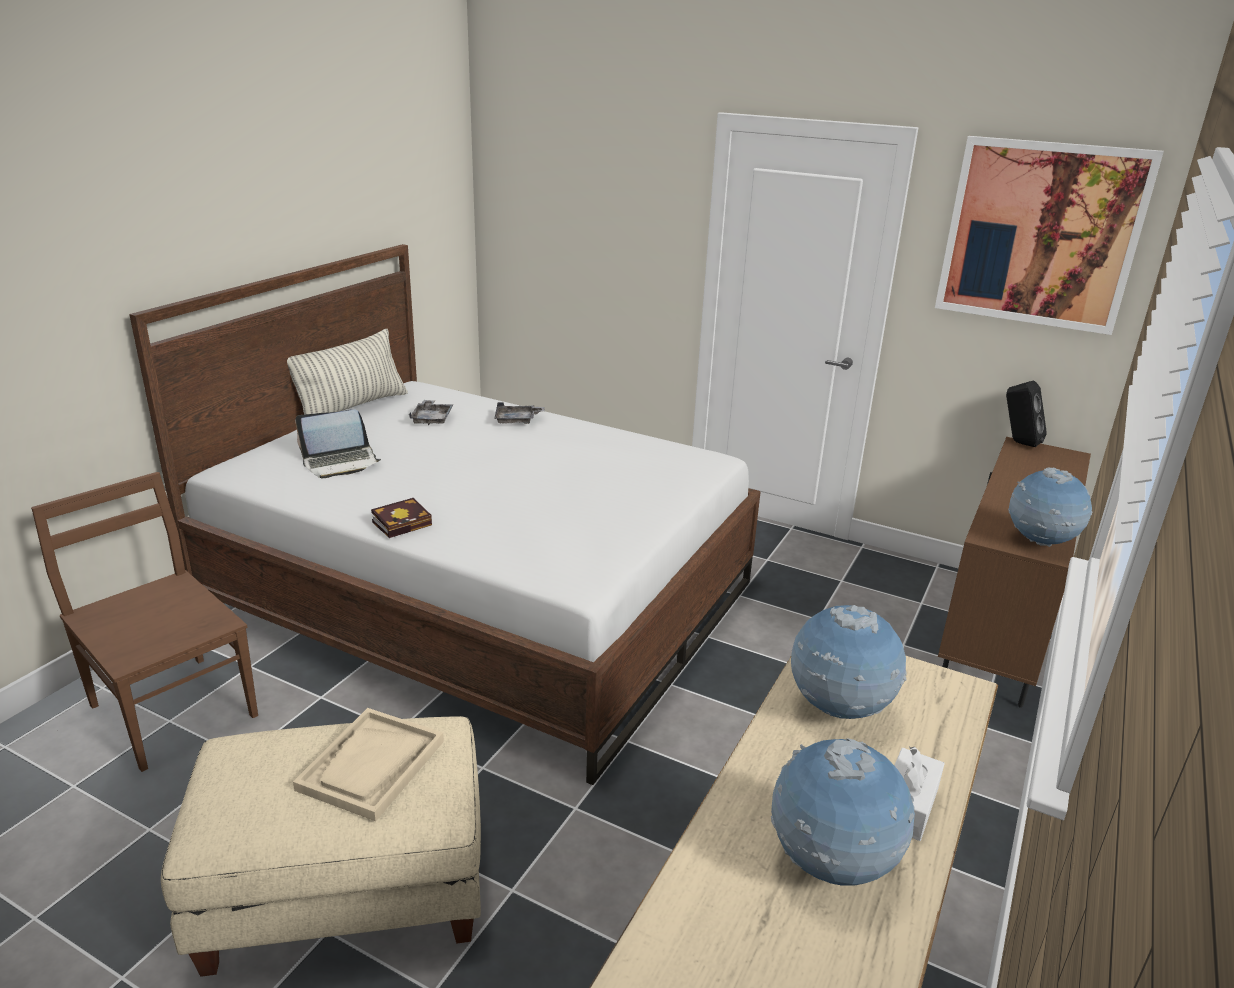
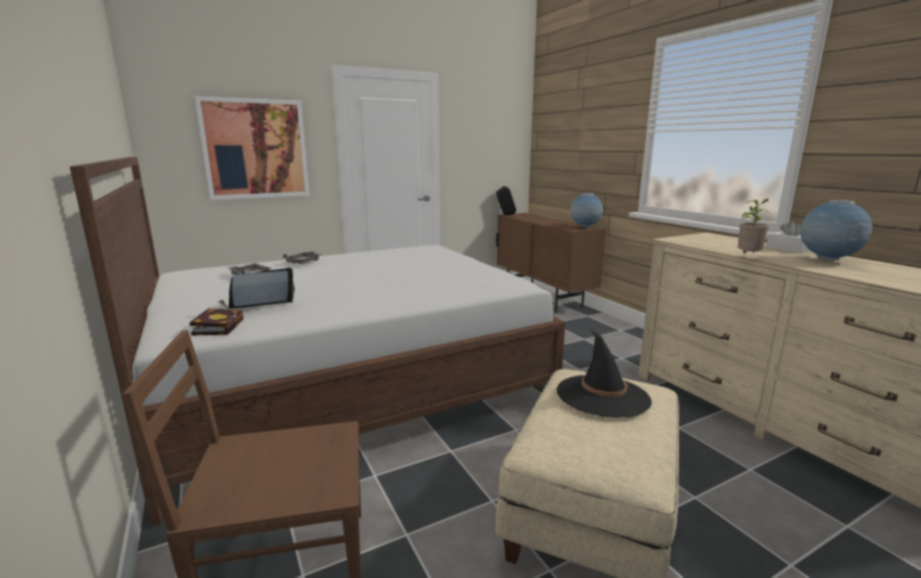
camera: 55 degrees left, 10 degrees down
pillow [287,329,408,415] -> none
beige tray [293,708,444,821] -> black hat [556,330,652,418]
laptop [295,410,381,478] -> laptop turned 135 degrees counterclockwise [218,268,295,309]
book [371,498,432,538] -> book moved to [190,308,244,336]
globe [791,605,907,719] -> none
picture [935,136,1164,335] -> picture moved to [195,96,310,200]
none -> potted plant [738,199,771,254]

